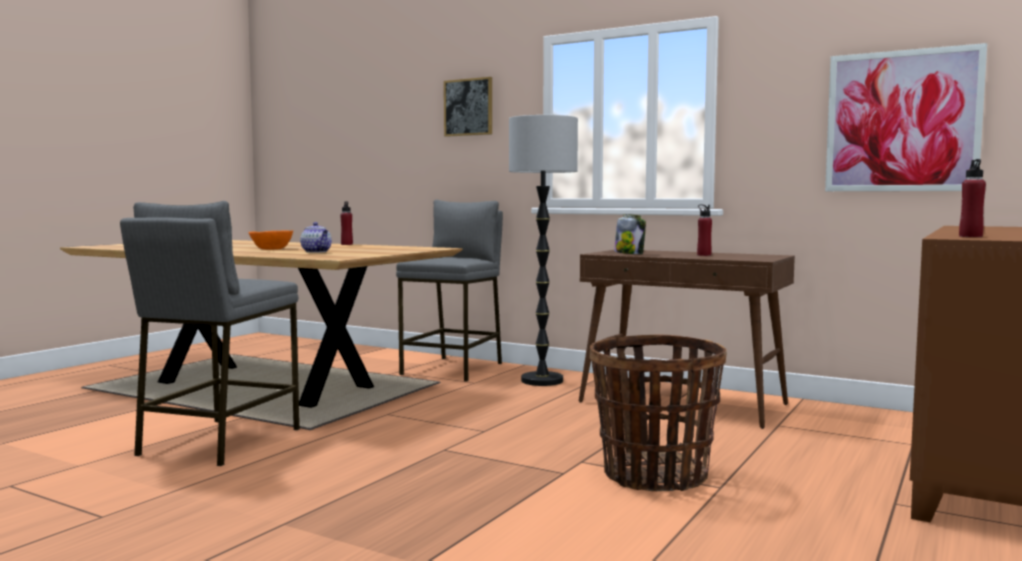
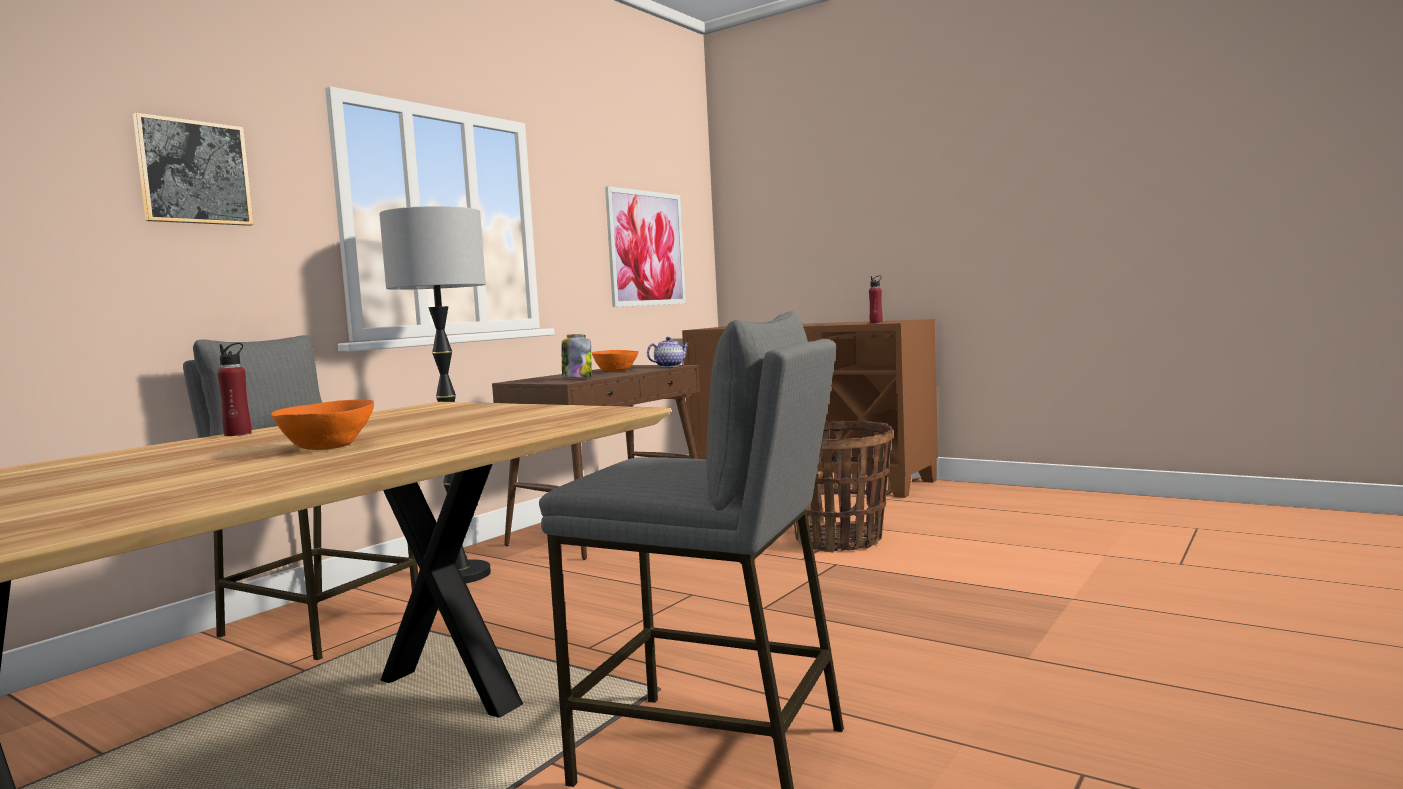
camera: 85 degrees left, 0 degrees up
teapot [300,222,332,253] -> teapot moved to [647,337,689,367]
red bottle [697,204,712,256] -> orange bowl [592,350,639,372]

